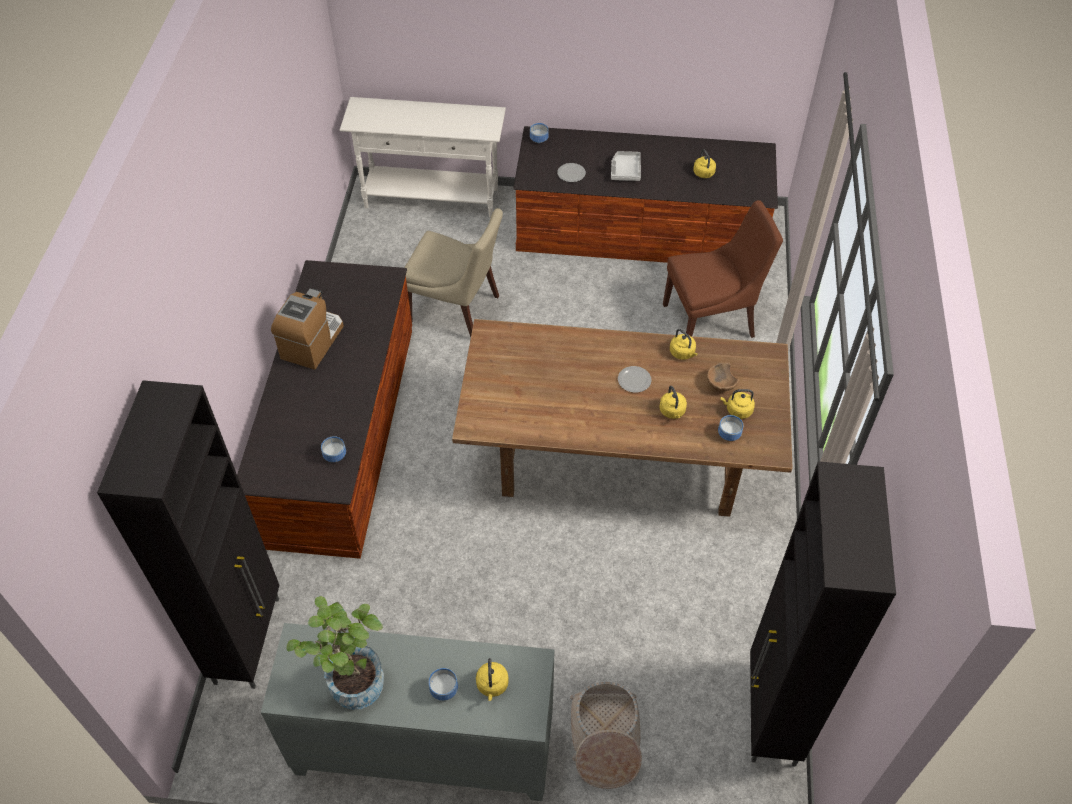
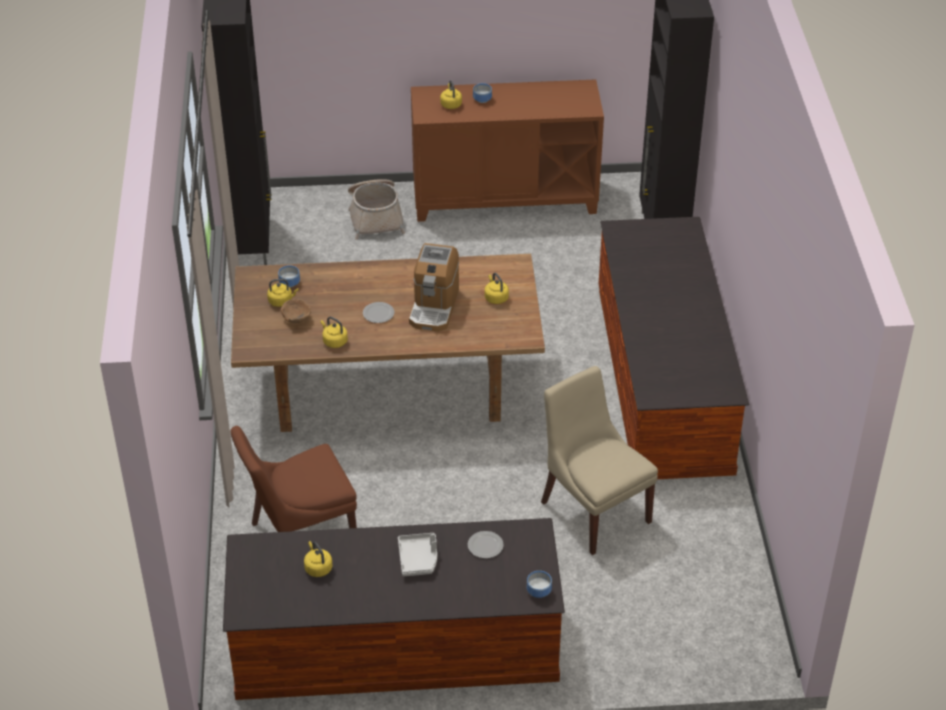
camera: 170 degrees right, 10 degrees down
grey cabinet [261,623,555,801] -> brown cabinet [411,79,604,222]
coffee machine [271,289,344,370] -> coffee machine moved to [409,243,459,332]
potted plant [287,596,384,710] -> none
bowl [321,436,346,462] -> none
white console table [340,97,506,218] -> none
beige chair [404,208,503,337] -> beige chair turned 45 degrees clockwise [541,366,658,555]
yellow kettle [659,386,687,419] -> yellow kettle moved to [485,273,509,304]

